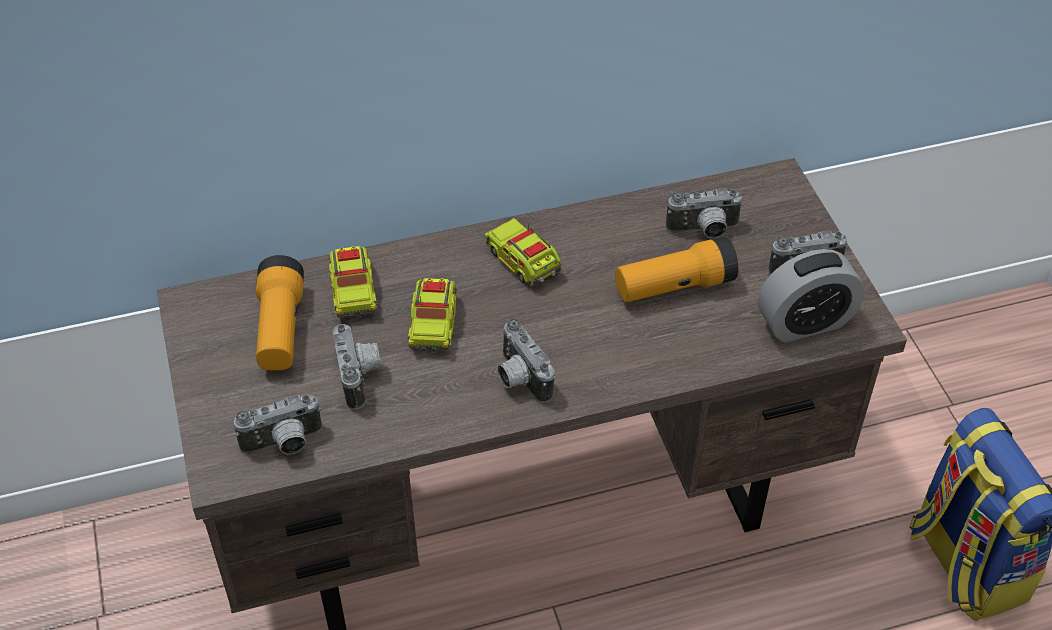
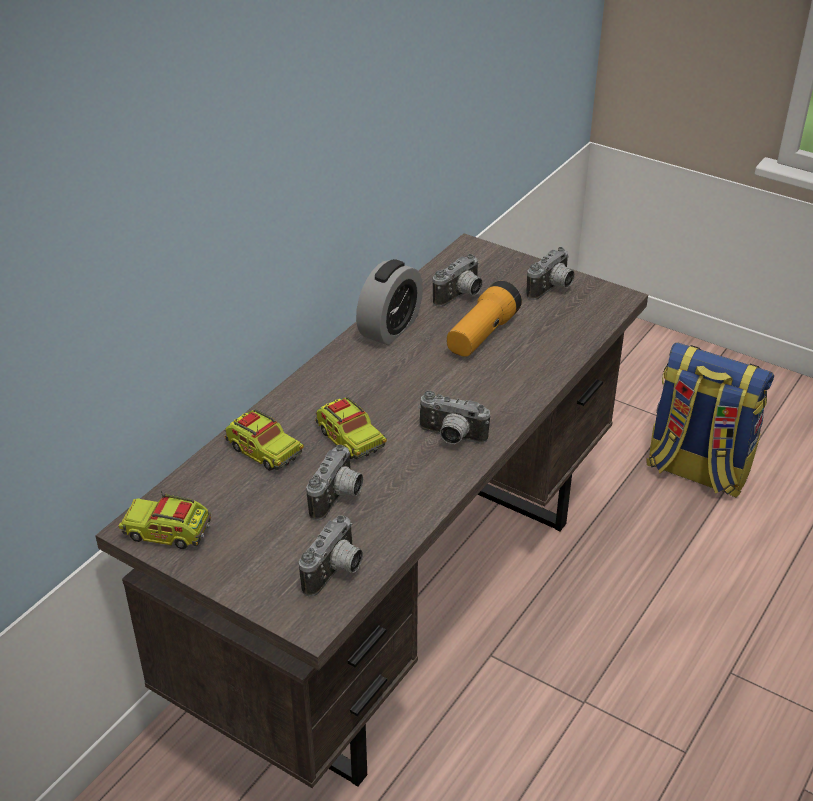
camera: 40 degrees left, 10 degrees down
flashlight [256,255,304,371] -> none
camera [333,324,381,410] -> camera turned 75 degrees clockwise [306,445,363,521]
toy truck [484,218,562,286] -> toy truck moved to [118,491,211,549]
alarm clock [758,249,865,342] -> alarm clock moved to [356,259,423,345]

